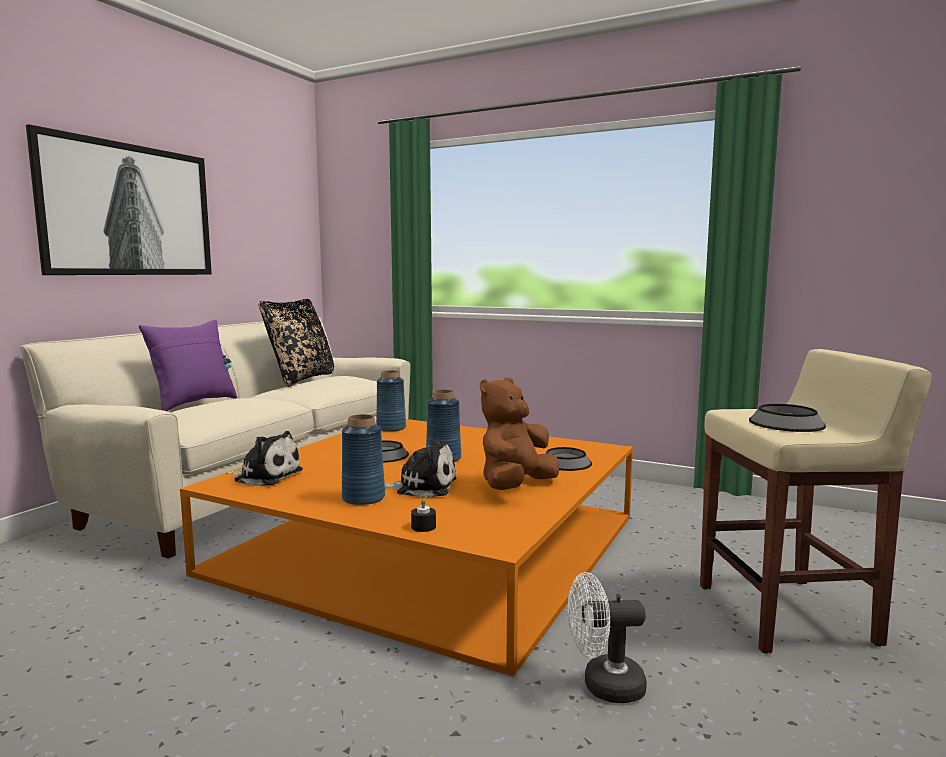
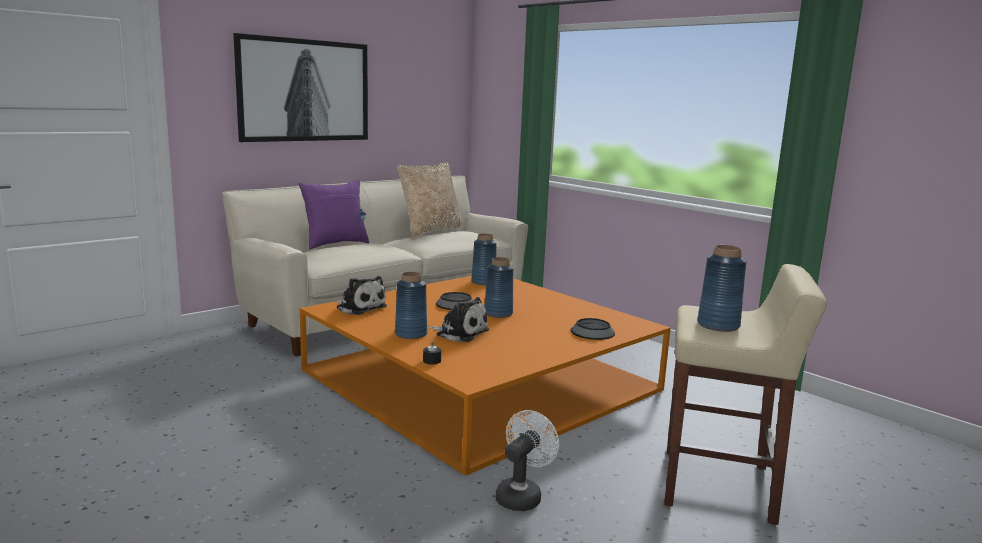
camera: 20 degrees right, 5 degrees up
black pillow [258,299,334,387] -> beige pillow [397,162,462,238]
brown plush toy [480,377,559,490] -> none
white fan [567,572,647,703] -> white fan turned 105 degrees clockwise [496,410,559,511]
bowl [749,404,826,432] -> blue vase [697,245,747,332]

